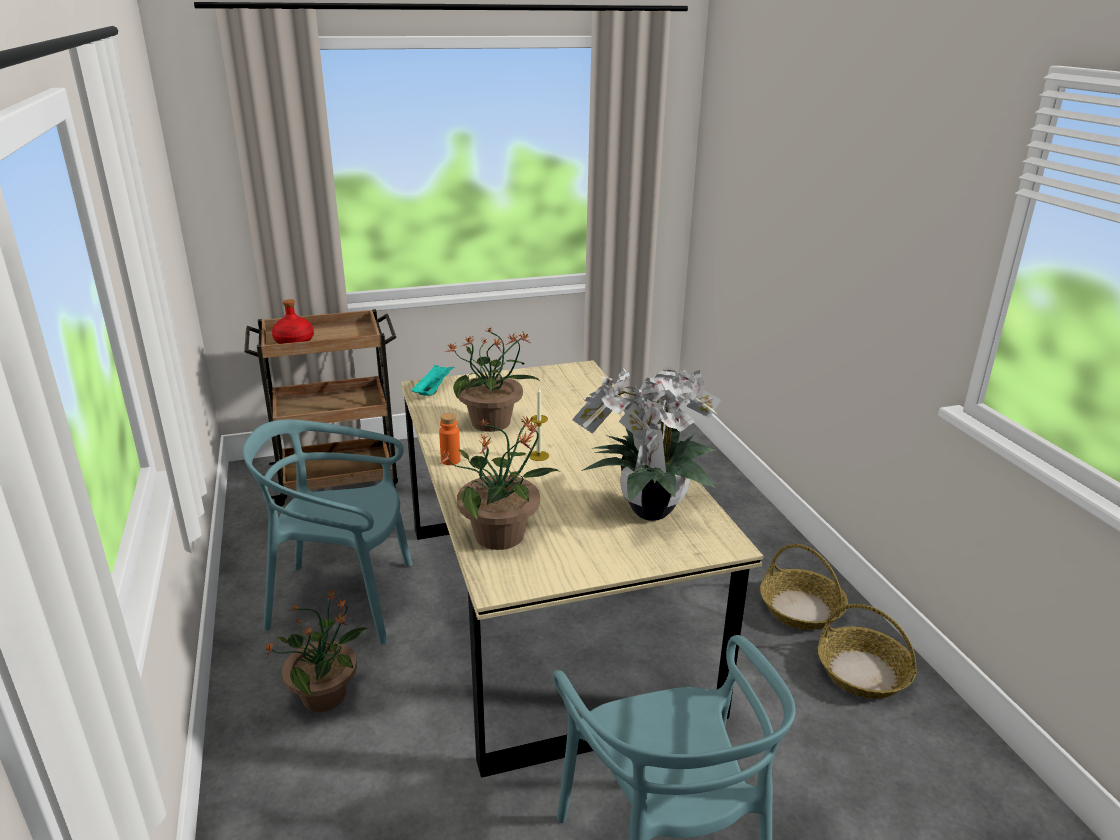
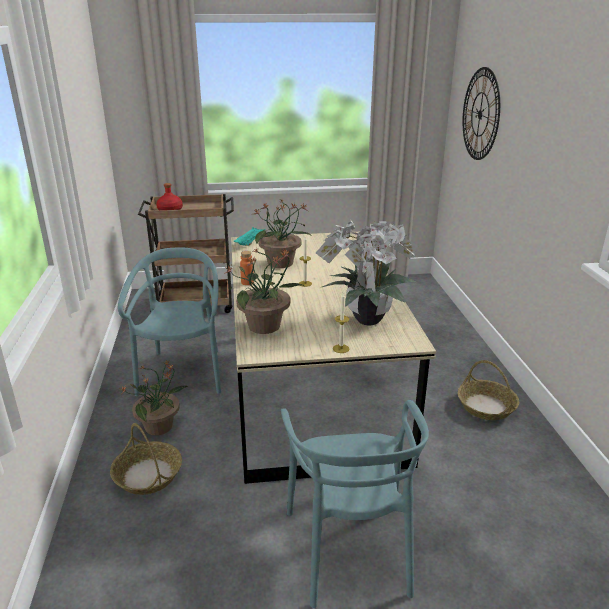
camera: 10 degrees right, 0 degrees up
turquoise chair [243,420,413,644] -> turquoise chair turned 75 degrees clockwise [118,248,221,396]
basket [818,604,917,699] -> basket moved to [110,423,182,495]
none -> candle [333,293,349,353]
none -> wall clock [463,67,500,160]

